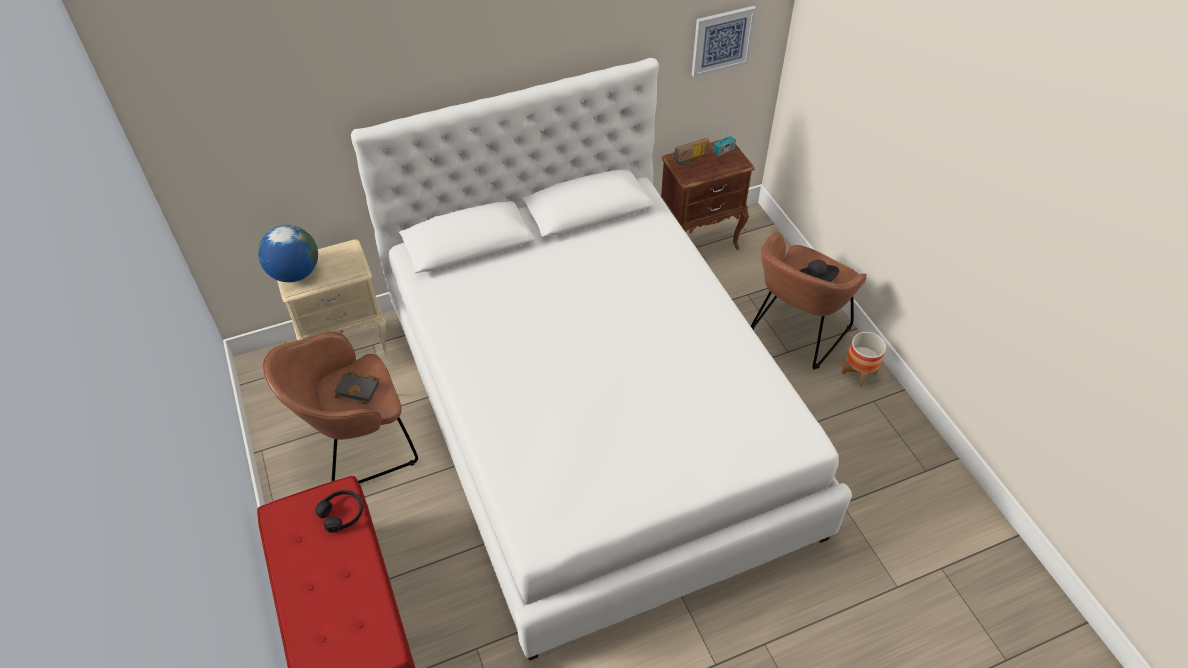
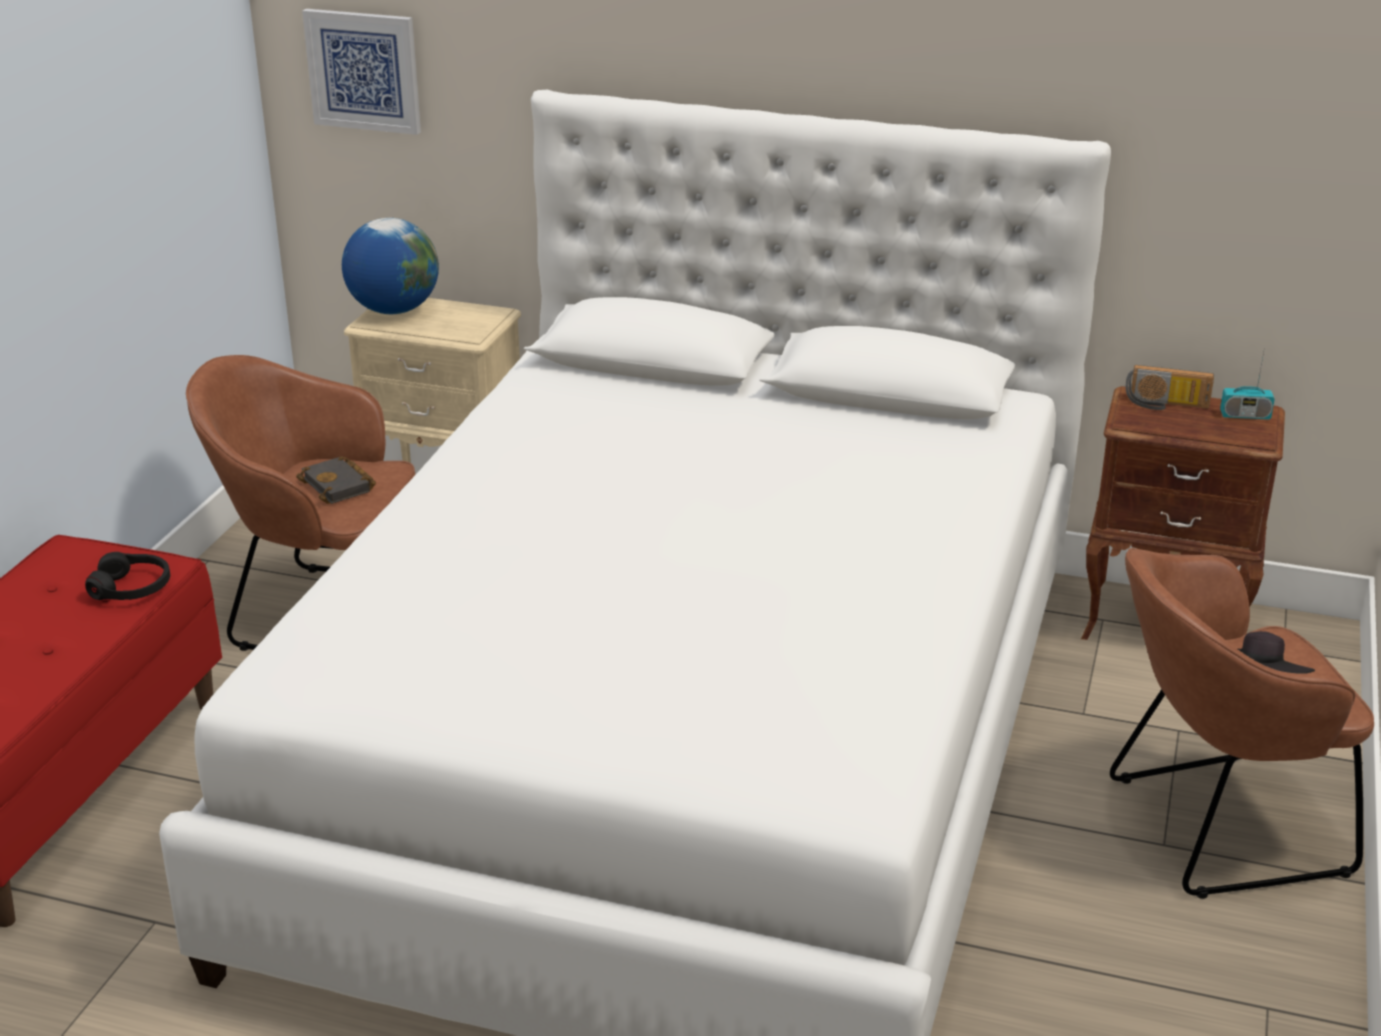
camera: 40 degrees right, 20 degrees down
picture [692,6,756,77] -> picture moved to [302,9,421,135]
planter [842,332,886,387] -> none

